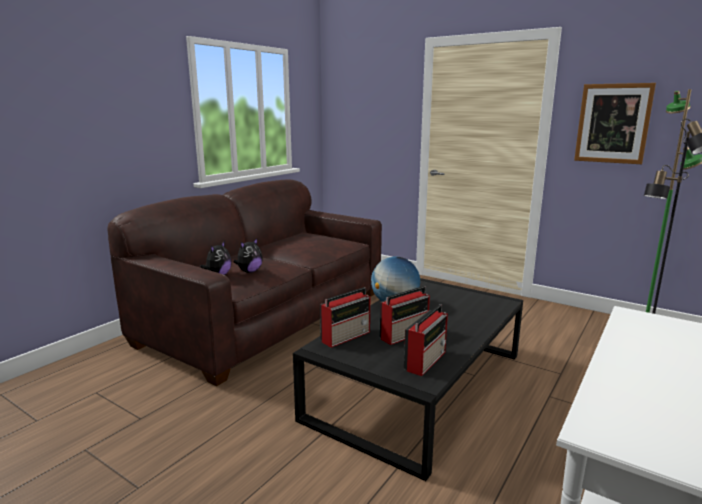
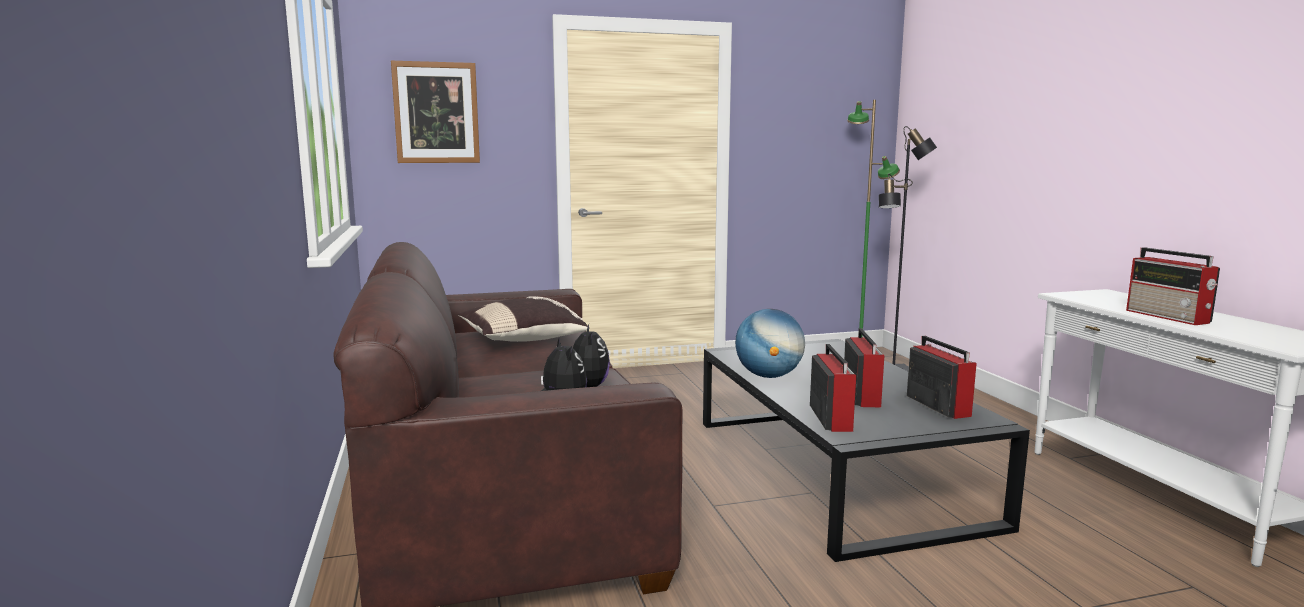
camera: 50 degrees left, 5 degrees down
picture [574,83,656,164] -> picture moved to [391,61,480,163]
none -> pillow [458,296,588,342]
none -> radio [1126,247,1220,325]

